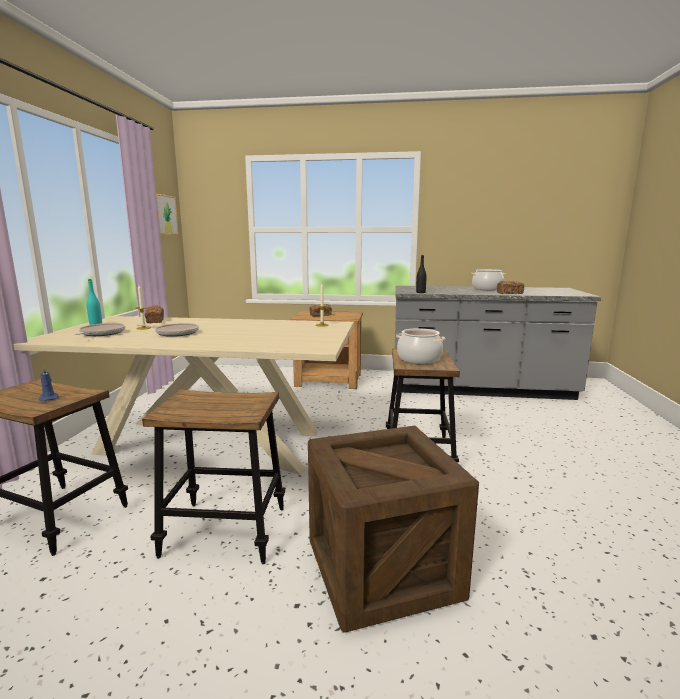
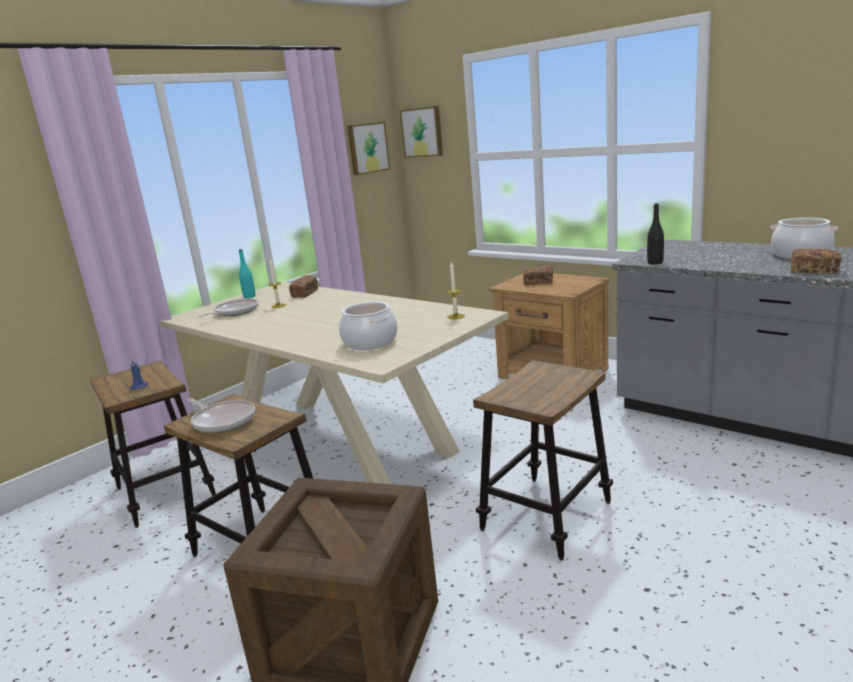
camera: 35 degrees right, 5 degrees up
frying pan [137,323,199,337] -> frying pan moved to [187,398,255,433]
cooking pot [396,328,445,364] -> cooking pot moved to [339,302,398,350]
none -> picture [400,106,443,158]

